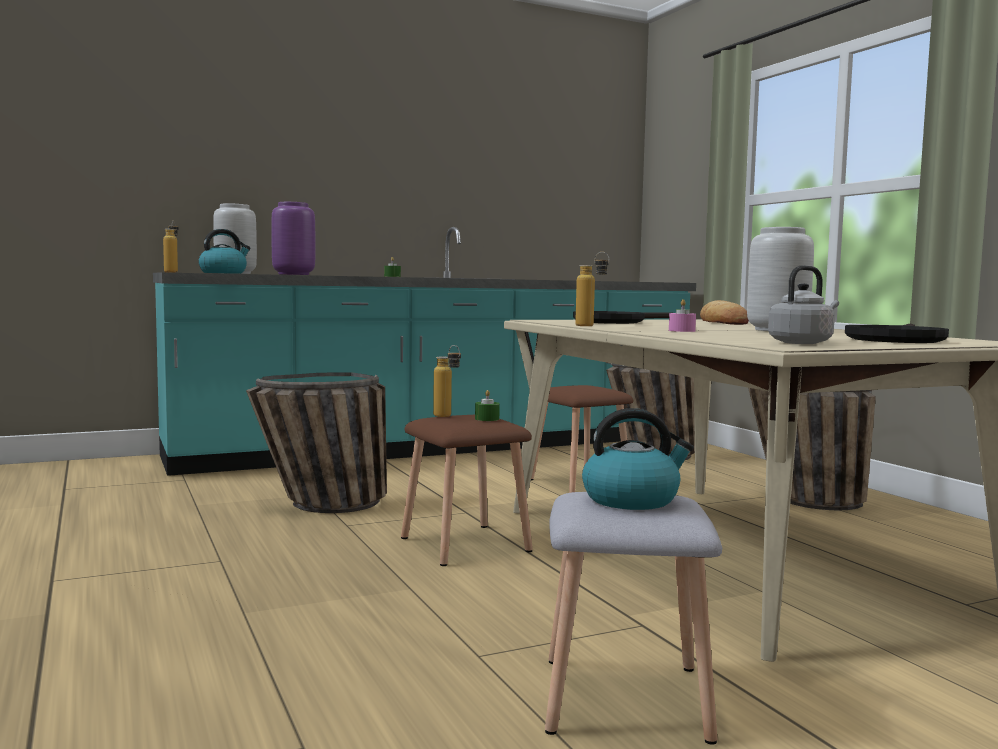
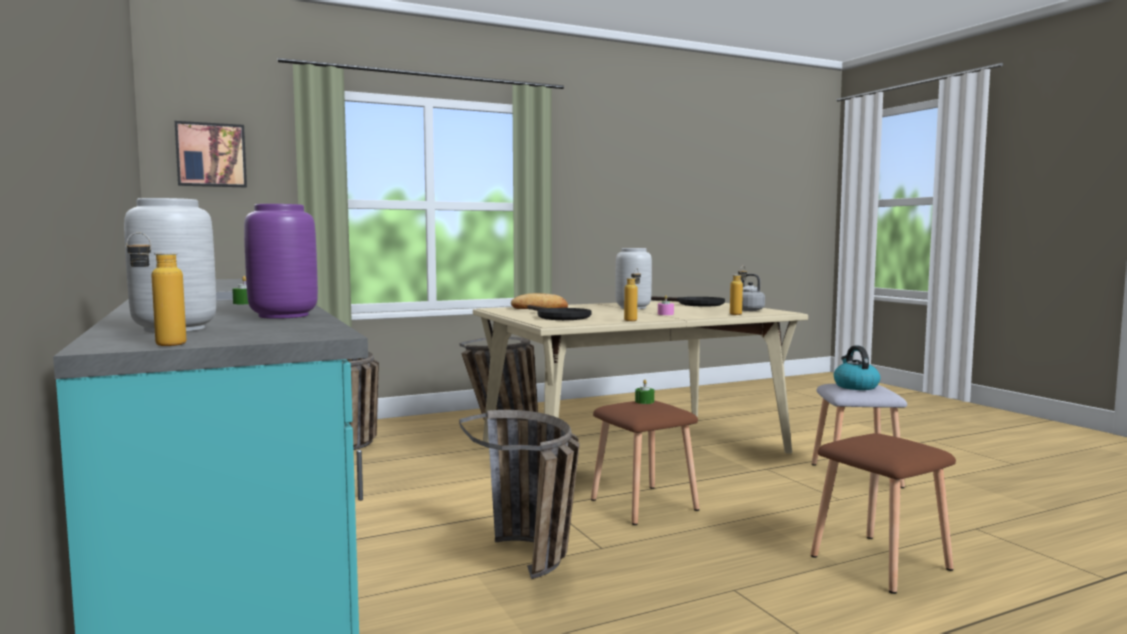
camera: 90 degrees left, 0 degrees up
kettle [198,229,251,274] -> none
bottle [433,345,461,417] -> bottle moved to [730,266,747,315]
brown stool [531,385,633,493] -> brown stool moved to [811,433,956,594]
none -> picture [175,121,247,188]

